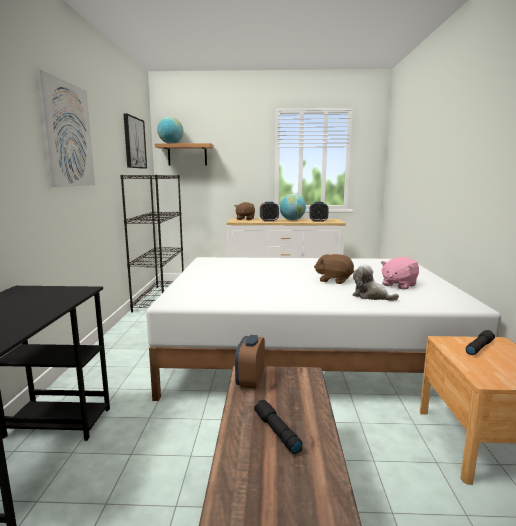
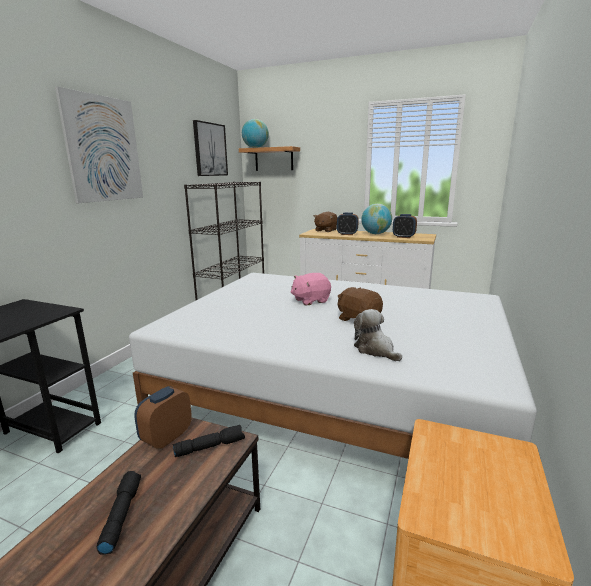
camera: 20 degrees right, 5 degrees up
pink plush toy [381,257,419,290] -> pink plush toy moved to [291,273,331,306]
black flashlight [466,330,495,355] -> black flashlight moved to [173,425,245,457]

